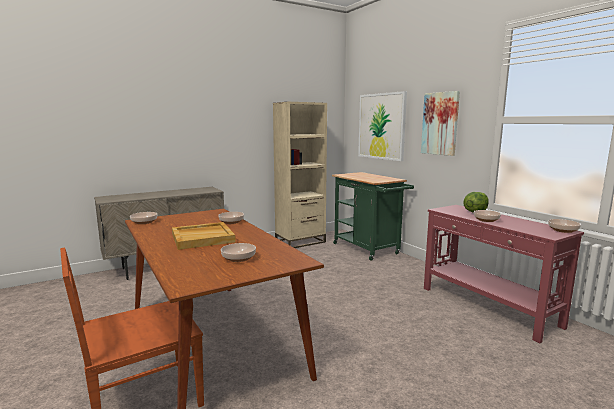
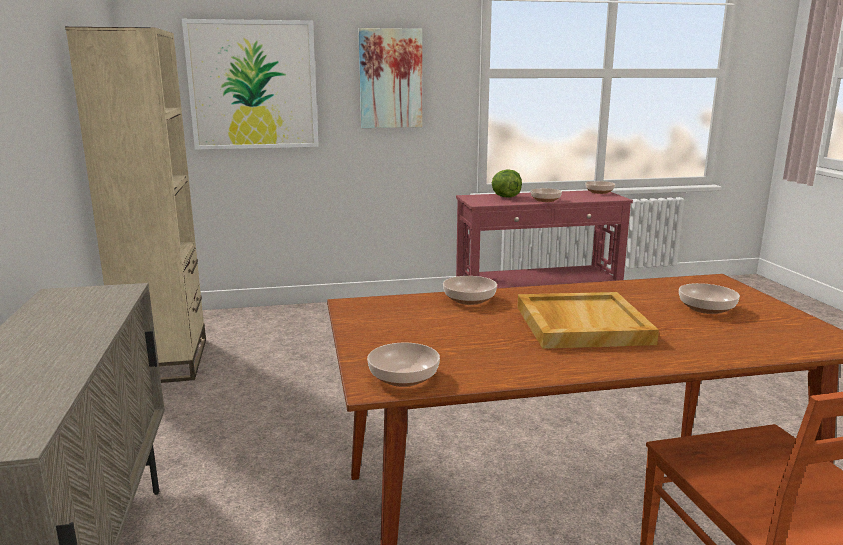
camera: 70 degrees left, 5 degrees up
green cart [332,172,414,261] -> none

